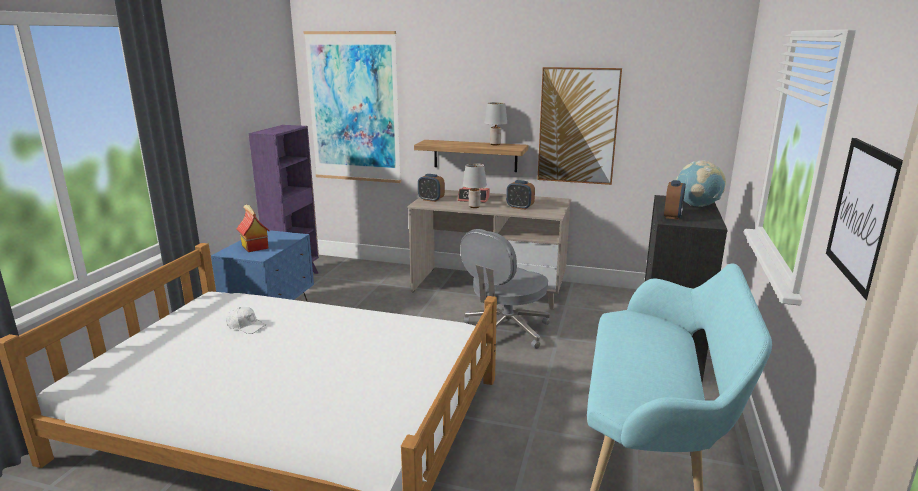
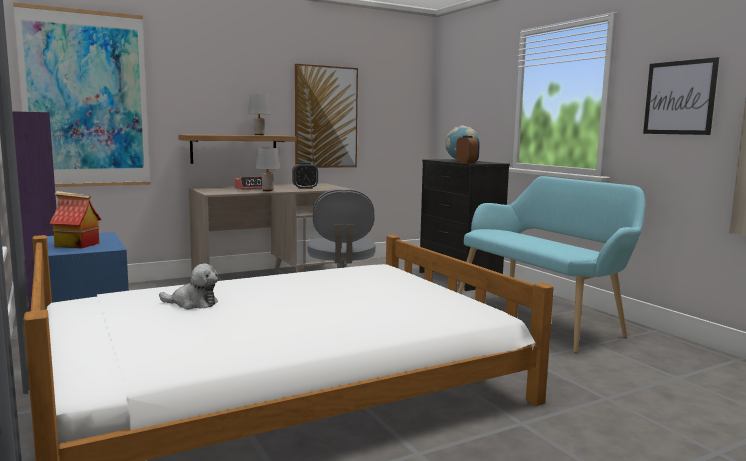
camera: 45 degrees left, 10 degrees down
white cap [226,307,266,334] -> plush toy [159,263,218,310]
alarm clock [418,174,445,202] -> none

